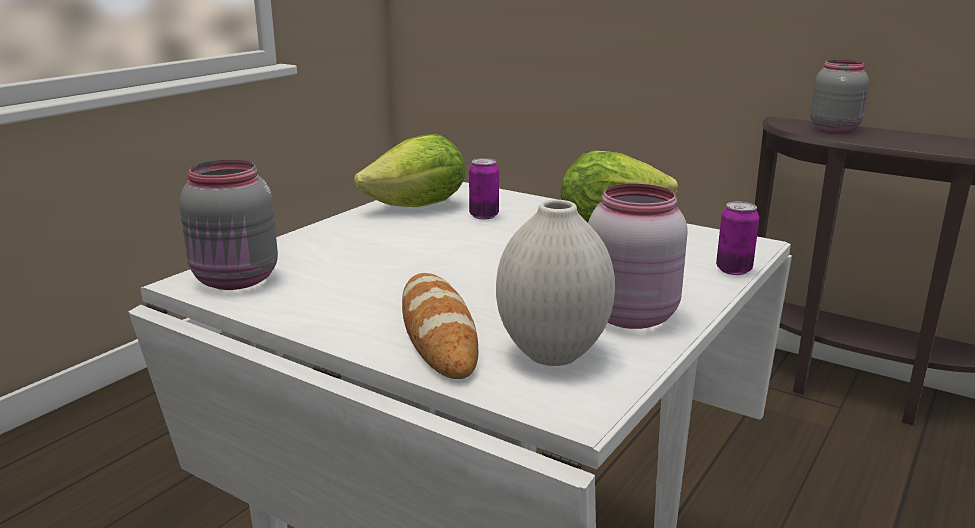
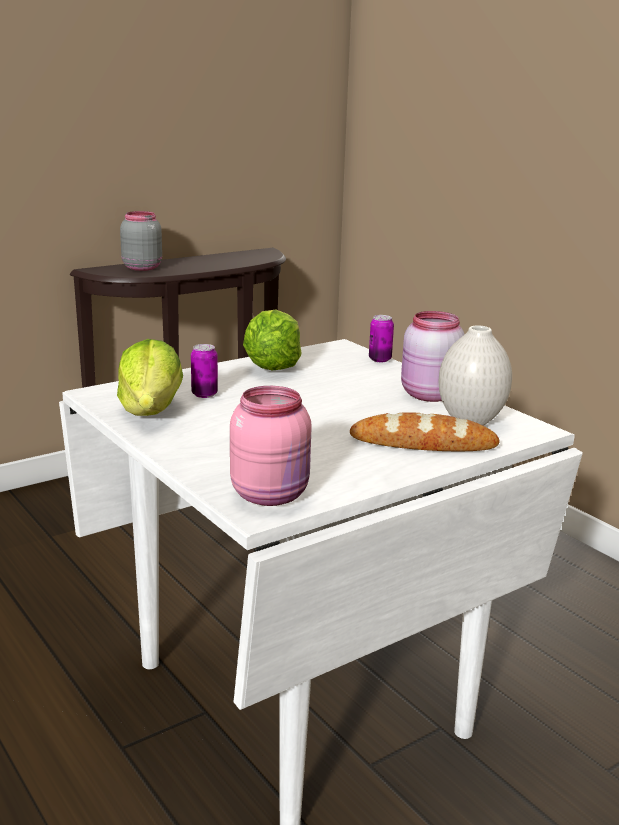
camera: 70 degrees left, 0 degrees up
grey jar [179,160,278,290] -> pink jar [230,386,312,506]

